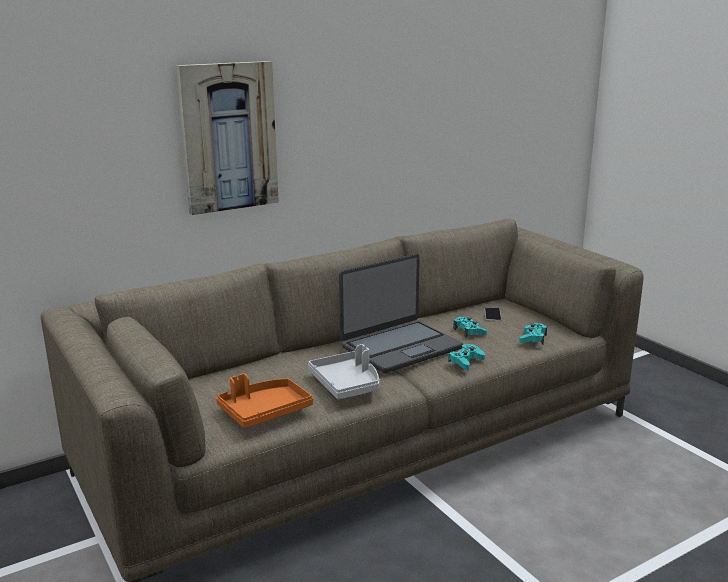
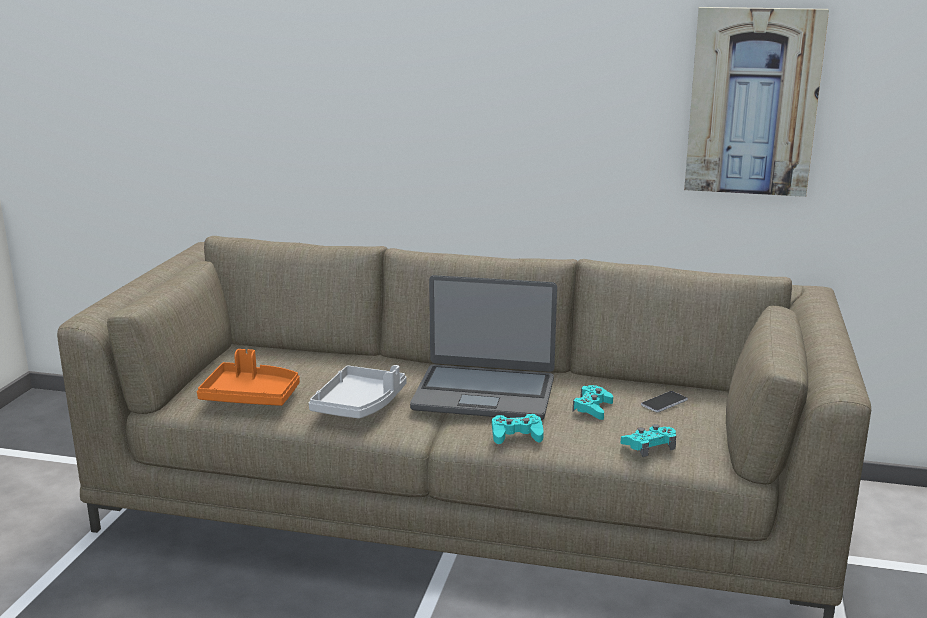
camera: 45 degrees right, 0 degrees up
picture [176,61,279,215] -> picture moved to [684,7,829,197]

